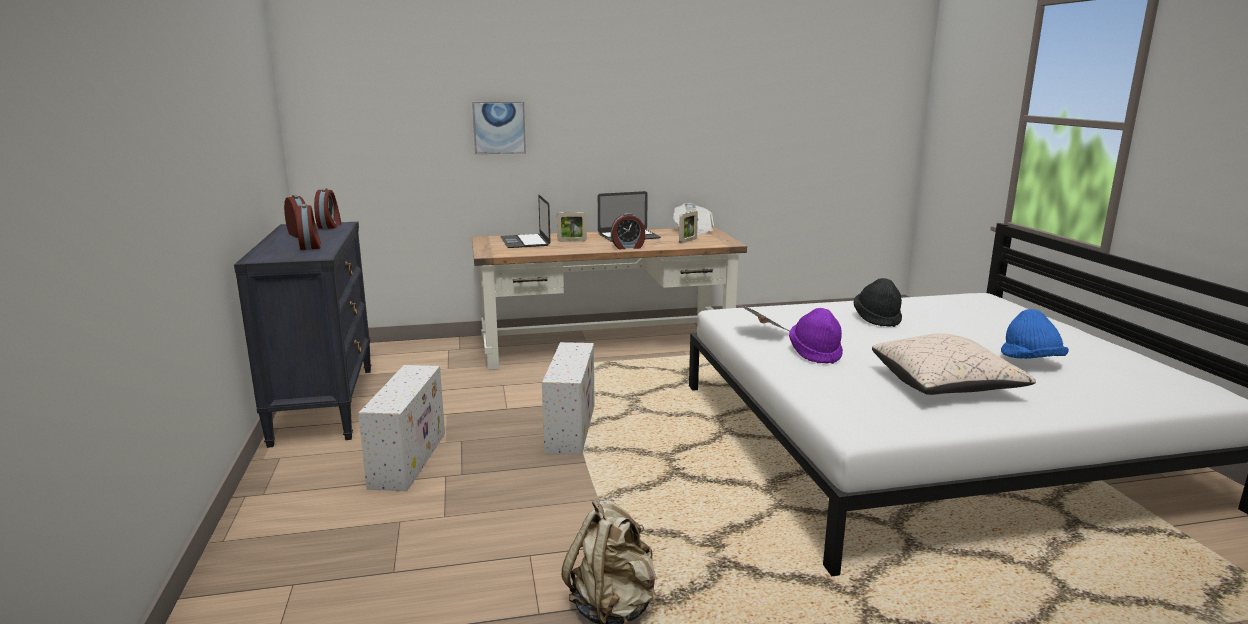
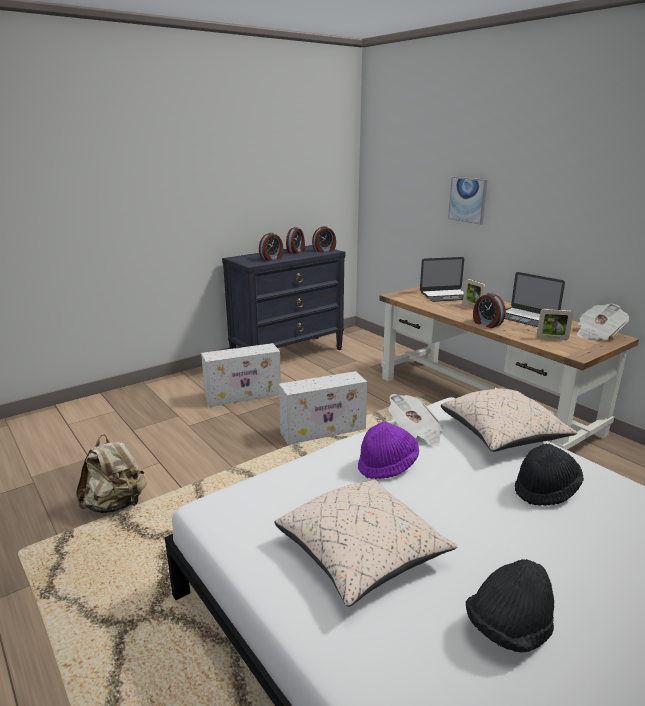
camera: 65 degrees right, 5 degrees up
laptop [500,195,550,248] -> laptop turned 150 degrees counterclockwise [420,257,464,302]
blue hat [1001,309,1069,359] -> black hat [466,559,554,653]
none -> beige pillow [441,389,577,452]

